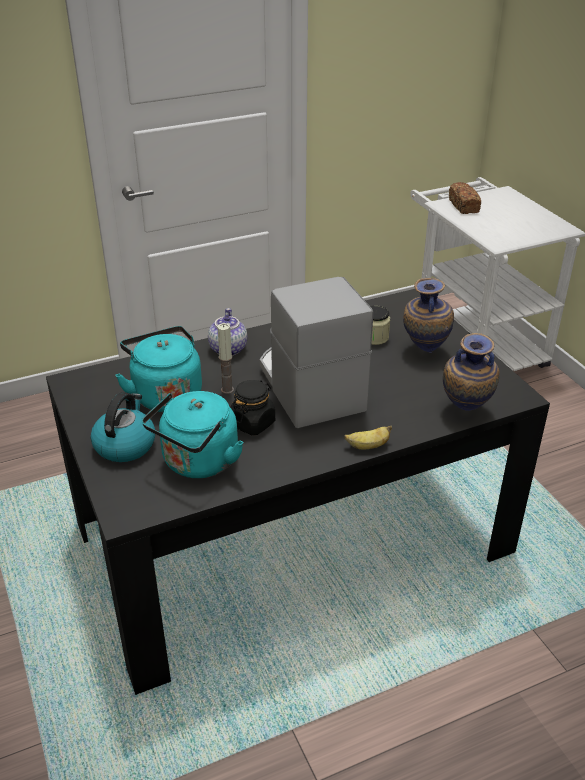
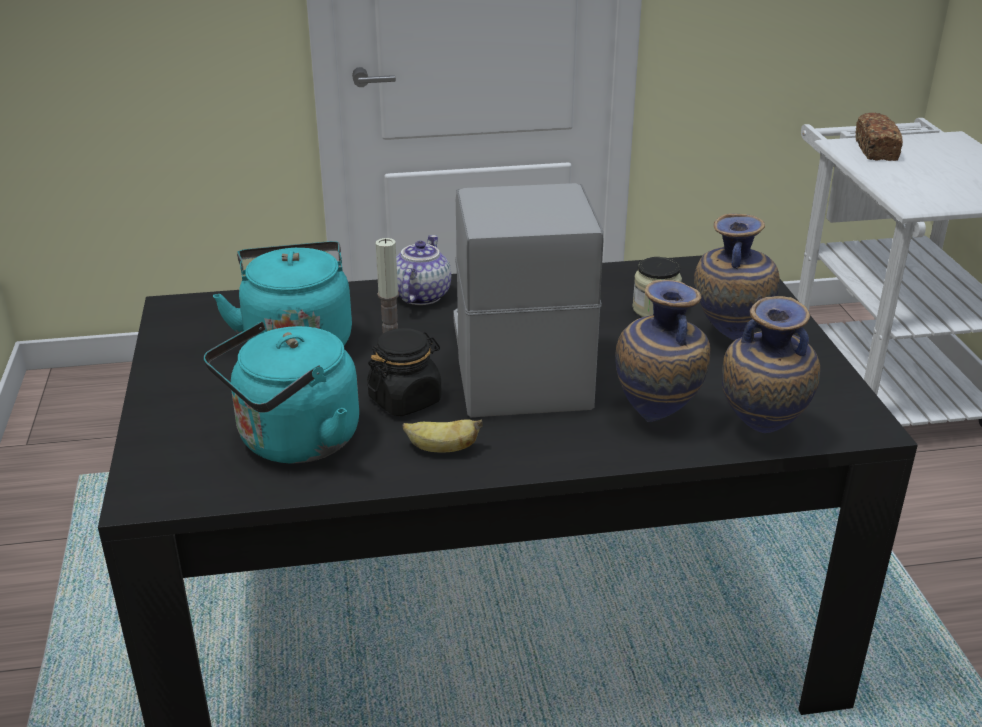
camera: 15 degrees right, 5 degrees down
kettle [91,392,155,462] -> none
banana [344,426,392,449] -> banana moved to [403,420,483,453]
none -> vase [615,280,711,422]

